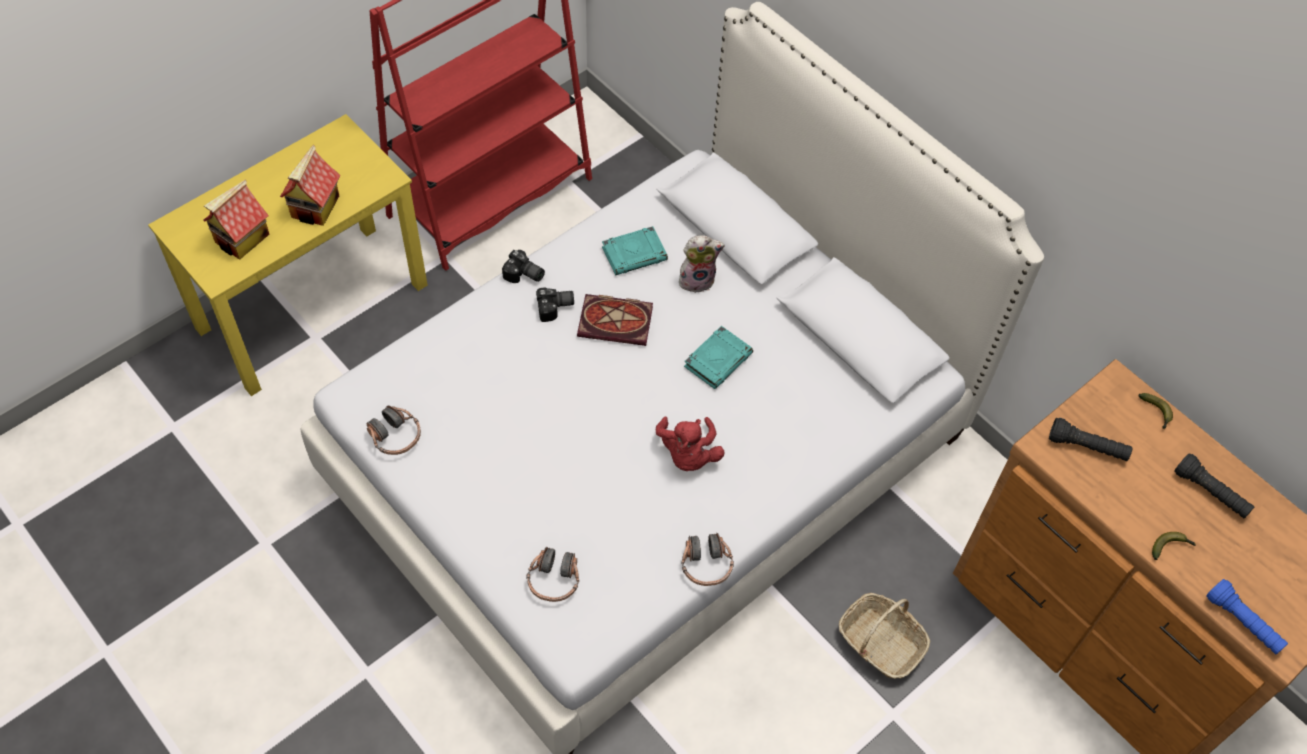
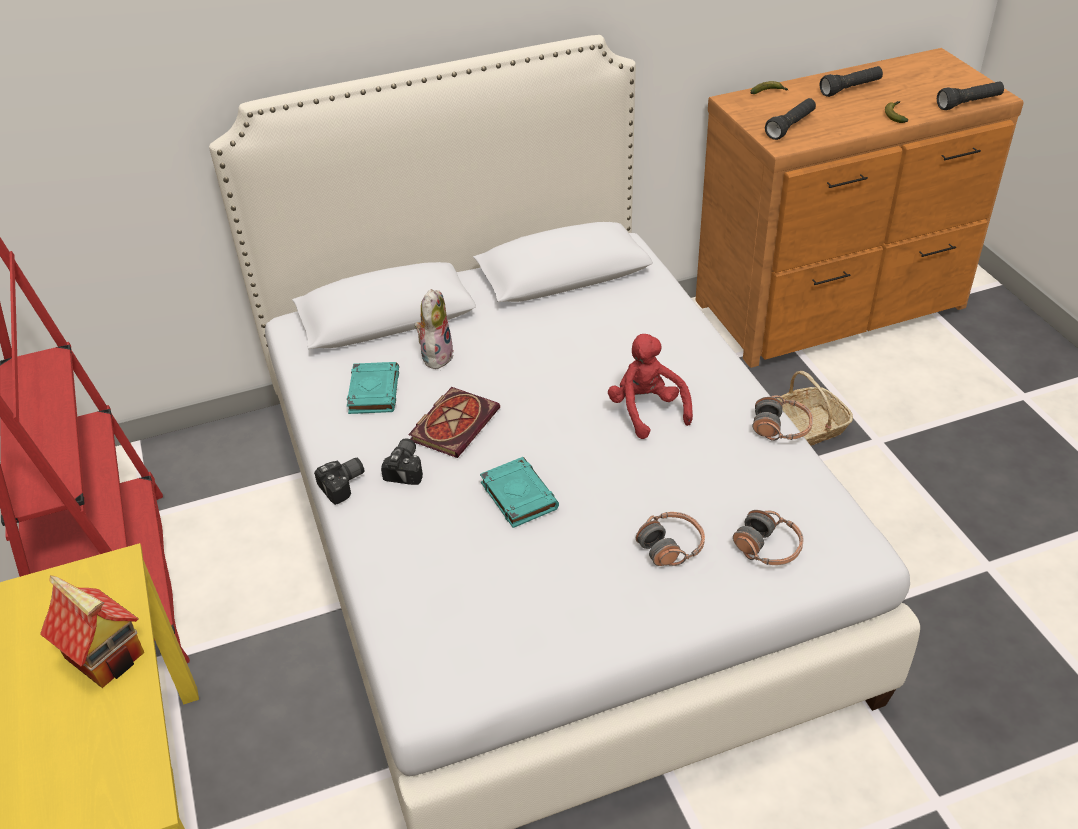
camera: 65 degrees left, 15 degrees down
toy house [203,179,269,260] -> none
headphones [367,405,421,455] -> headphones moved to [636,512,705,566]
red plush toy [656,417,725,471] -> red plush toy turned 135 degrees counterclockwise [608,334,693,439]
turquoise book [684,326,753,389] -> turquoise book moved to [480,457,559,528]
blue flashlight [1206,579,1288,655] -> black flashlight [937,81,1004,110]

